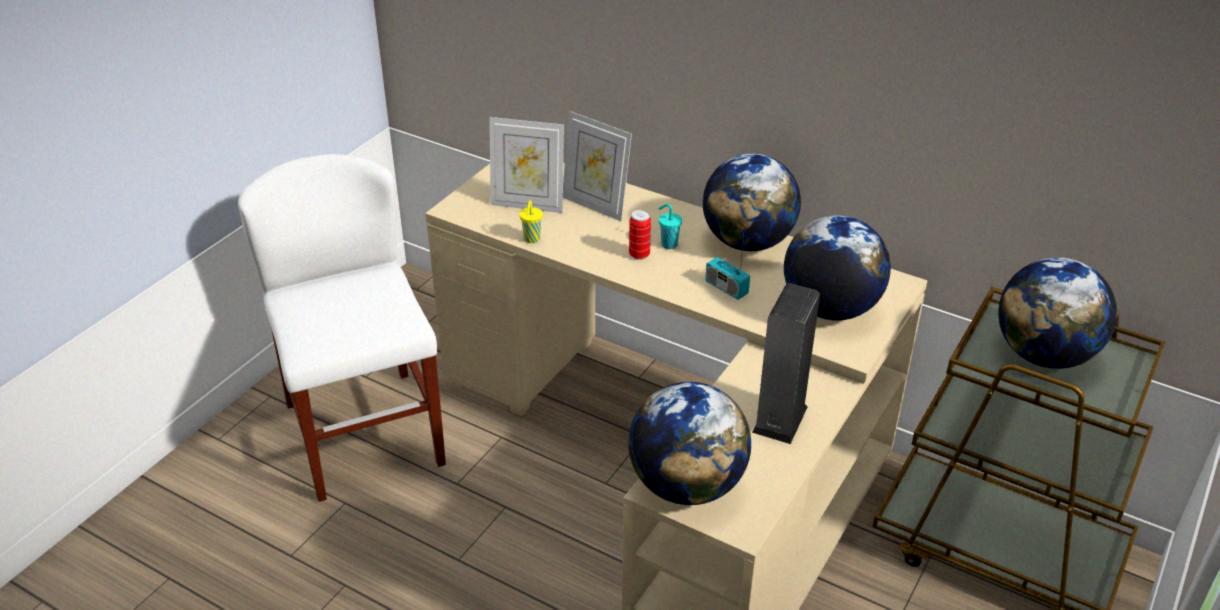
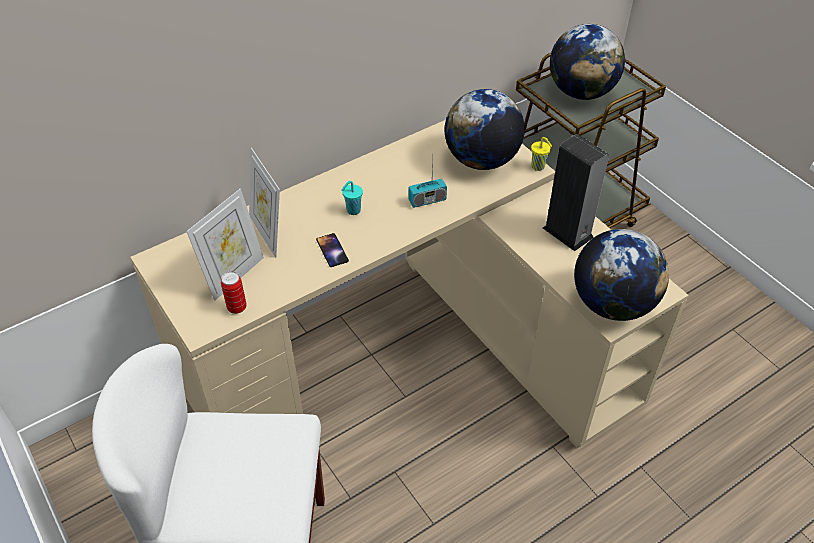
camera: 65 degrees left, 10 degrees up
yellow cup [519,200,543,243] -> yellow cup moved to [531,137,552,171]
picture frame [563,111,632,221] -> picture frame turned 90 degrees clockwise [249,148,280,258]
can [629,210,651,260] -> can moved to [221,271,247,314]
globe [703,153,801,251] -> none
none -> phone [316,233,349,267]

